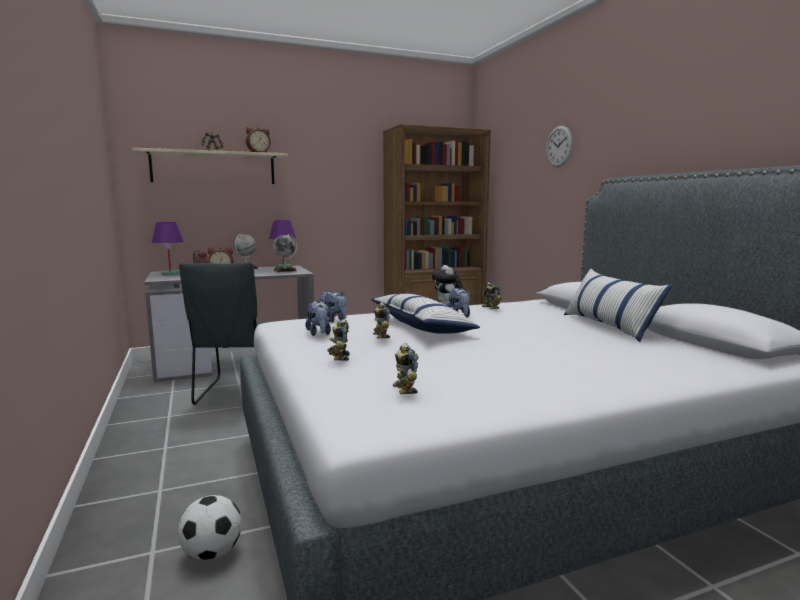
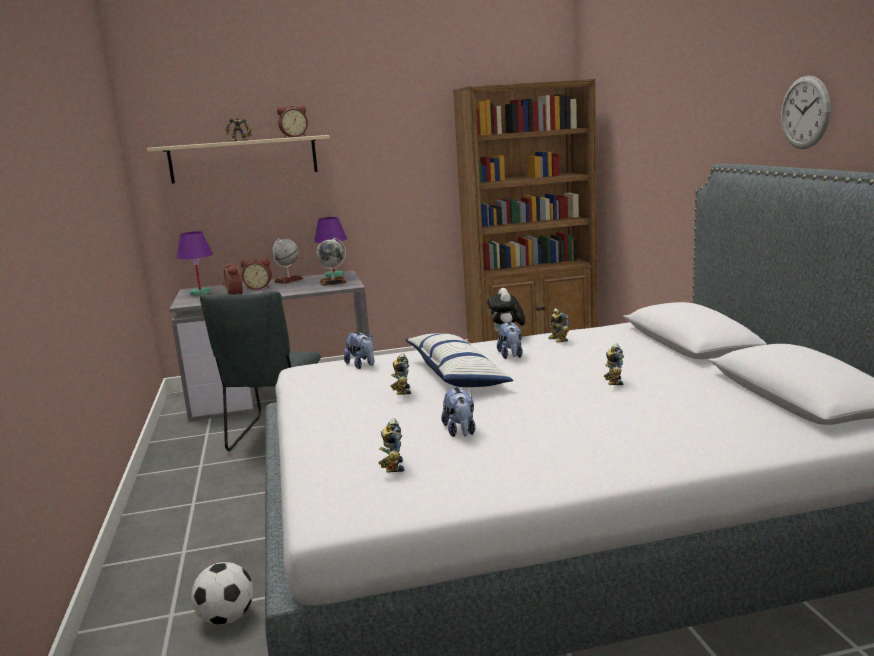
camera: 10 degrees right, 5 degrees up
plush toy [305,301,331,336] -> plush toy moved to [441,386,475,437]
toy robot [327,319,350,361] -> toy robot moved to [604,344,624,385]
wall clock [546,126,573,167] -> wall clock moved to [781,76,831,149]
pillow [564,268,672,342] -> none

